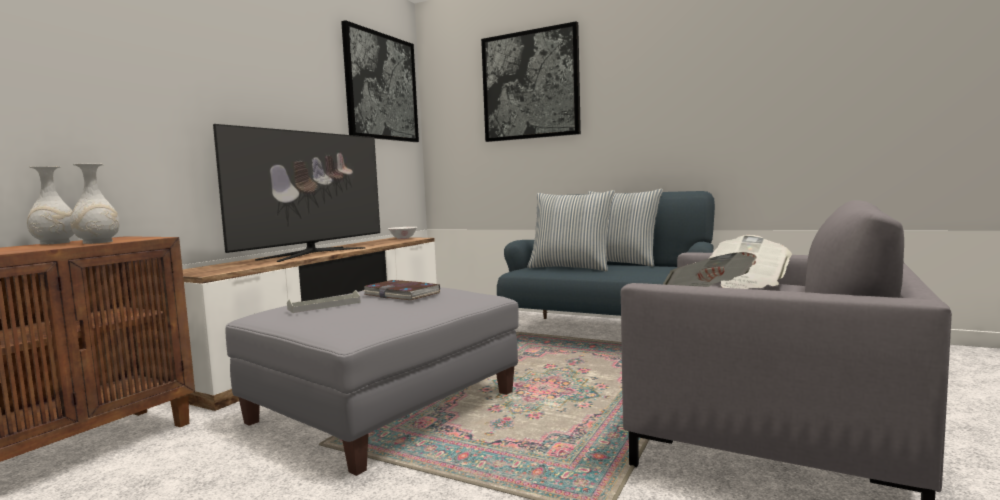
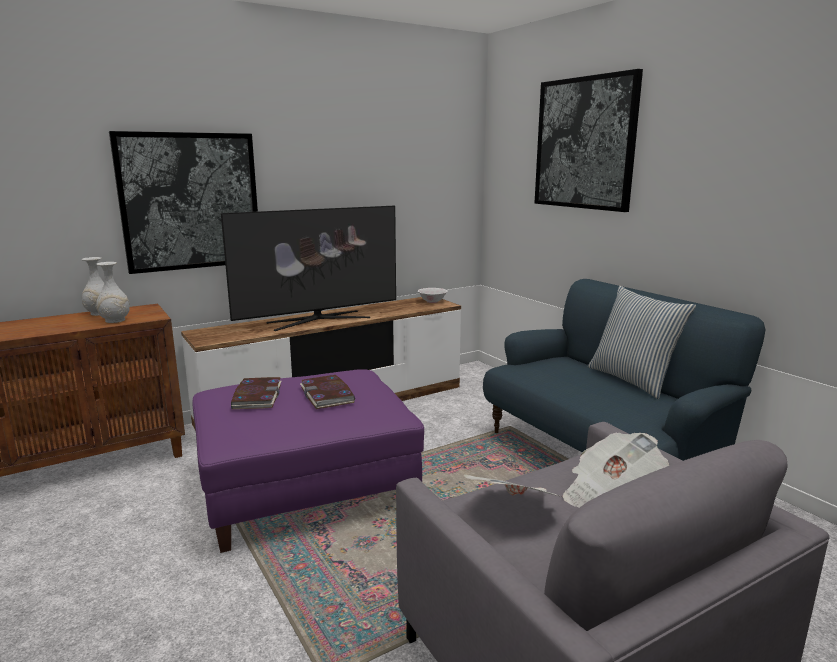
camera: 30 degrees right, 10 degrees up
grey ottoman [225,287,519,476] -> purple ottoman [192,369,424,553]
grey tray [287,290,361,313] -> book [231,377,281,409]
picture [341,20,419,142] -> picture moved to [109,131,258,274]
pillow [527,190,615,272] -> none

